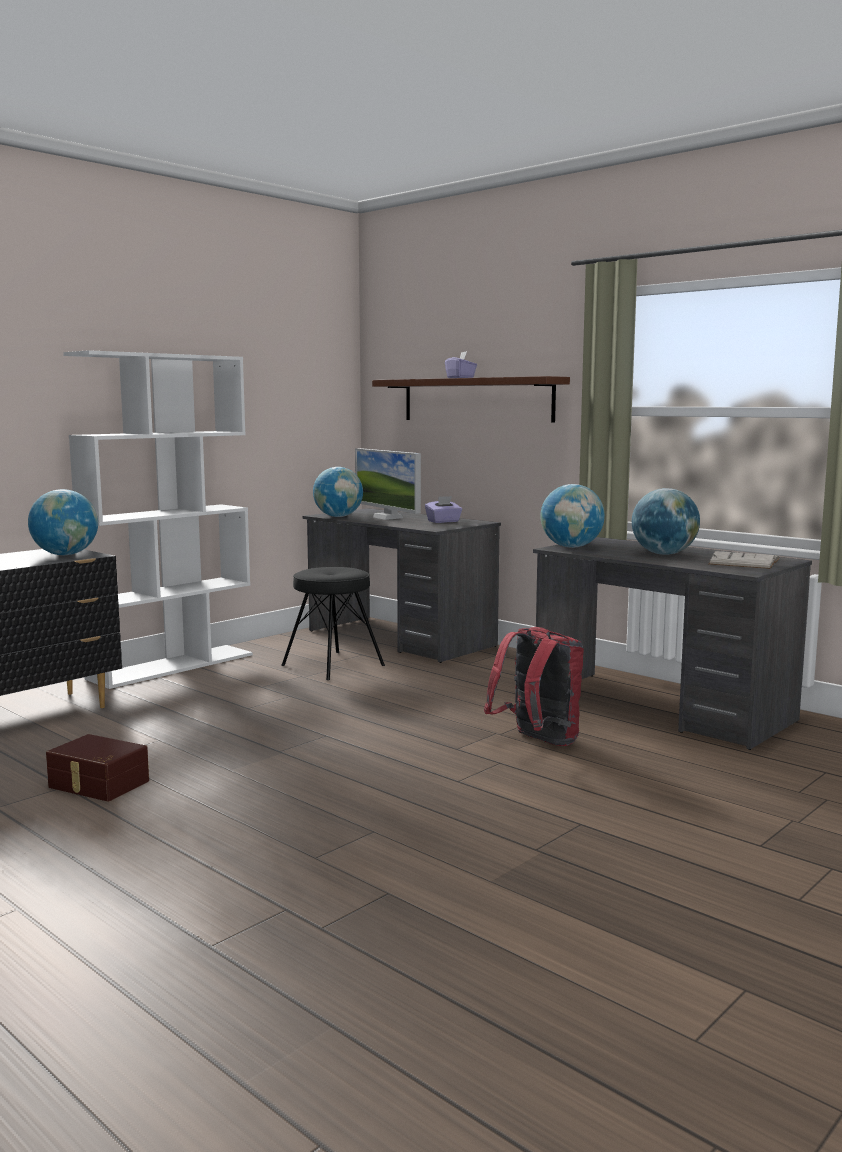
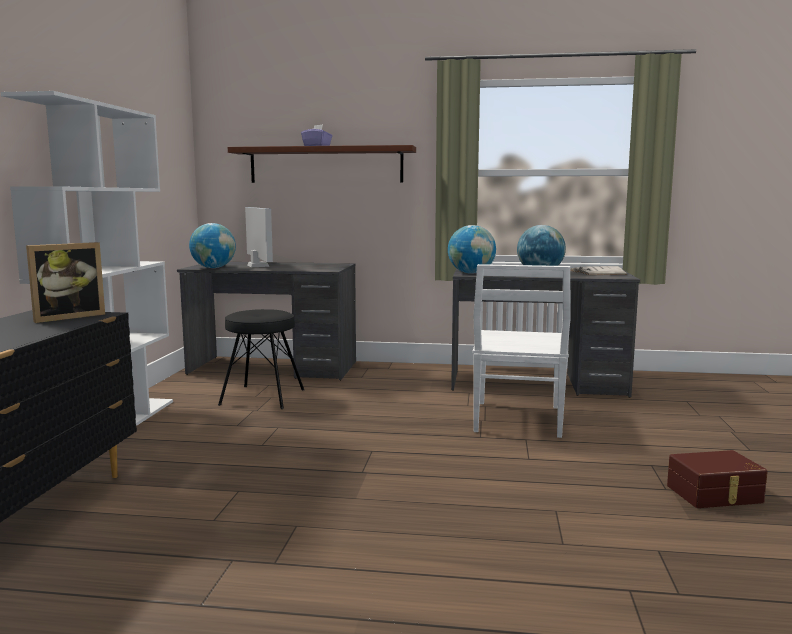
camera: 35 degrees left, 0 degrees up
globe [28,489,98,555] -> picture frame [26,242,105,323]
brown storage box [46,734,149,802] -> brown storage box moved to [667,450,768,508]
monitor [355,448,421,520] -> monitor turned 135 degrees counterclockwise [245,207,273,267]
purple tissue box [425,496,462,523] -> none
red backpack [484,627,584,746] -> white chair [473,264,571,438]

